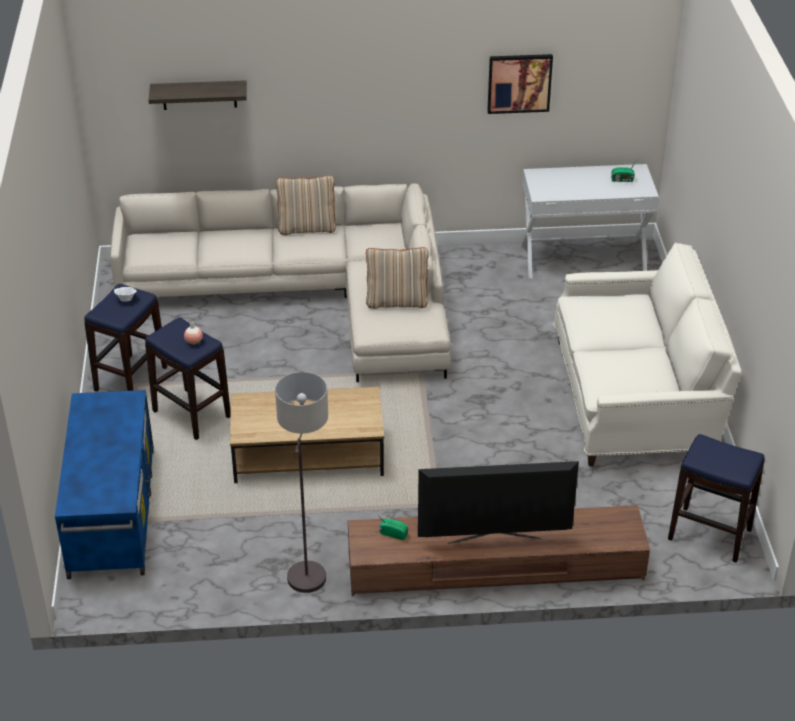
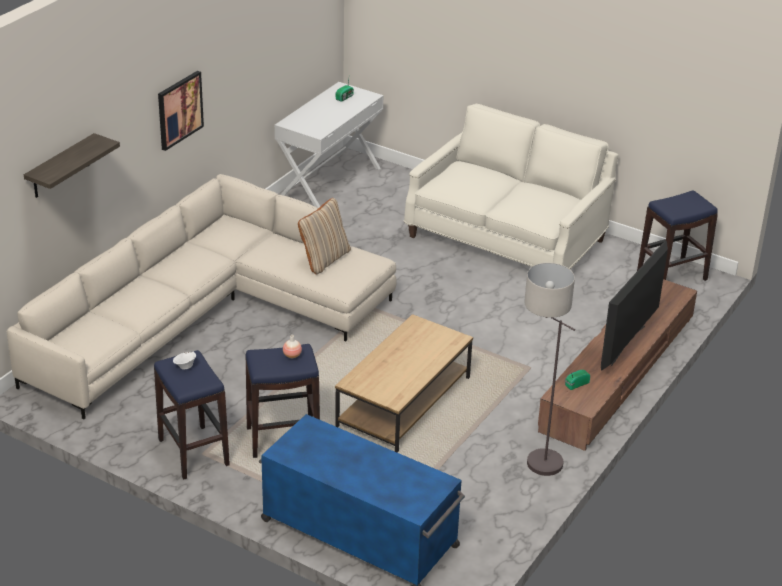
camera: 55 degrees left, 5 degrees down
beige pillow [276,175,336,235] -> none
picture [487,54,553,114] -> picture moved to [158,71,204,151]

